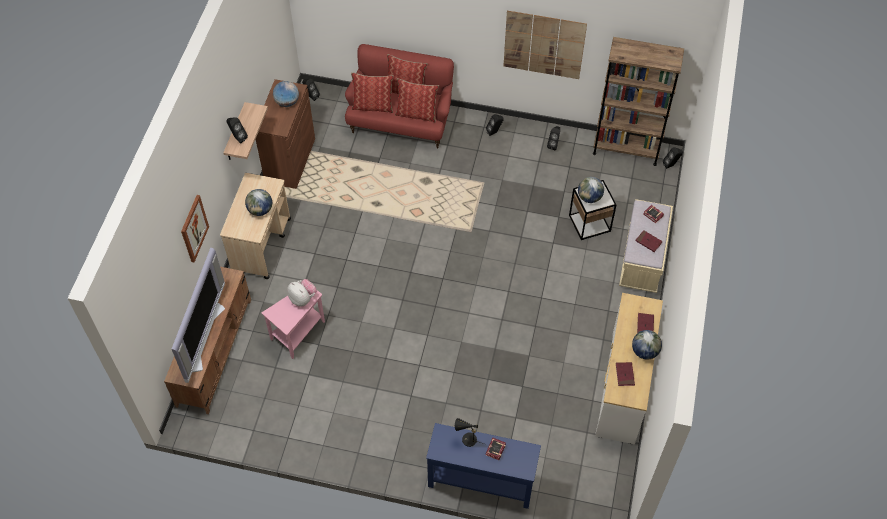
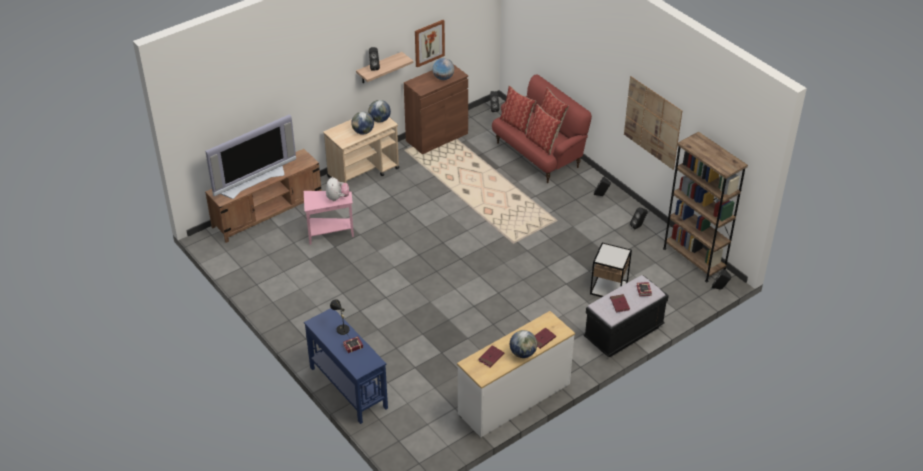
camera: 40 degrees right, 15 degrees down
picture [181,195,209,262] -> picture moved to [415,20,445,67]
globe [578,177,604,203] -> globe moved to [368,100,391,123]
beige bench [619,199,673,293] -> black bench [584,275,669,357]

